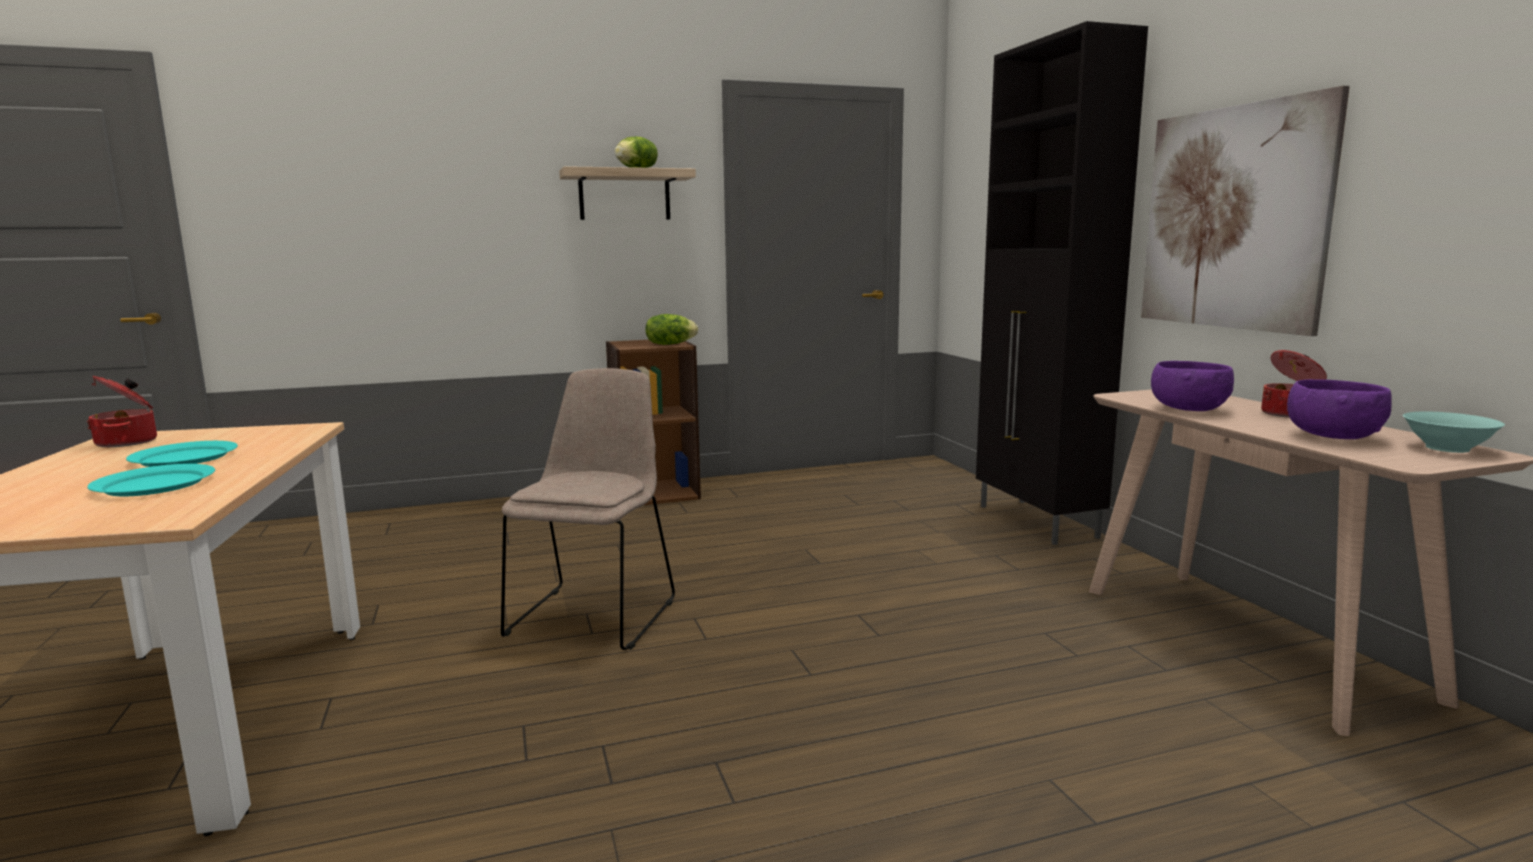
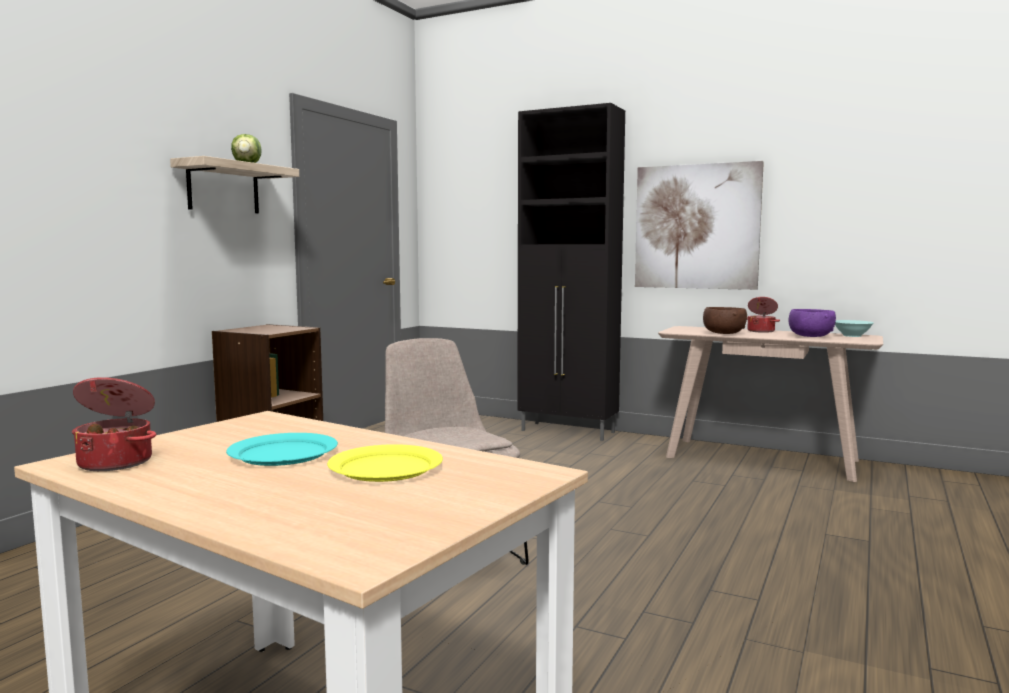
camera: 45 degrees left, 5 degrees down
turquoise plate [87,464,215,496] -> yellow plate [327,444,443,482]
lettuce [645,314,698,345] -> none
purple bowl [1151,361,1234,411] -> brown bowl [703,307,747,334]

